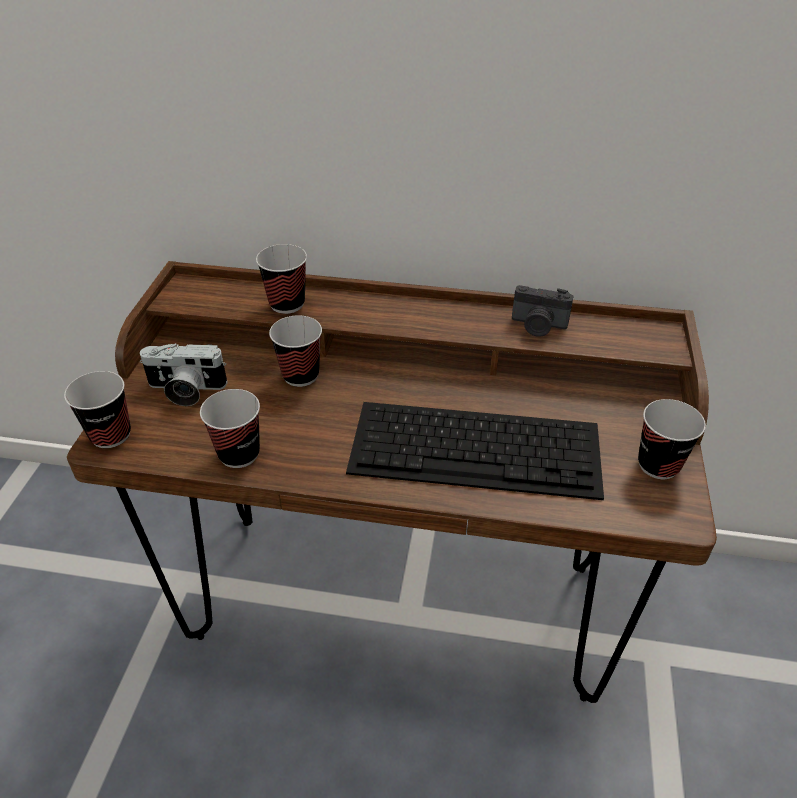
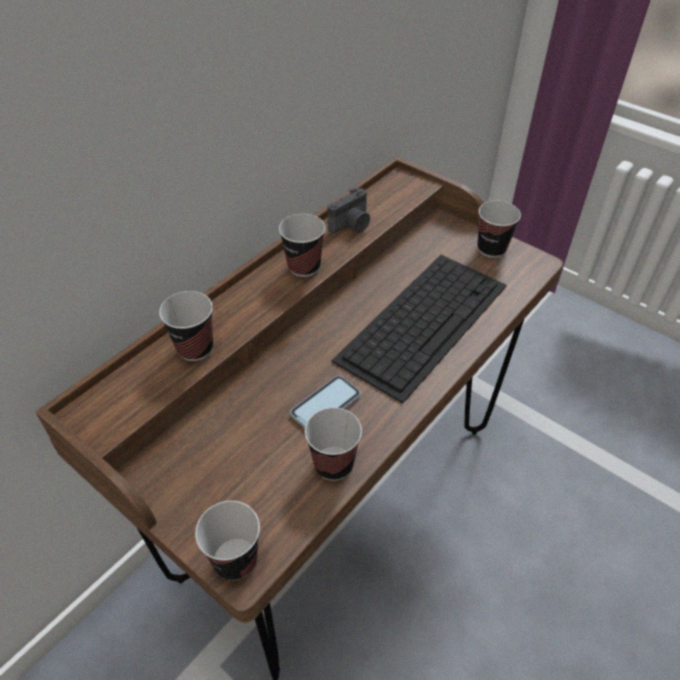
camera: 60 degrees left, 5 degrees up
camera [140,343,228,406] -> none
cup [269,315,322,387] -> cup moved to [279,214,325,277]
none -> phone [290,376,360,428]

